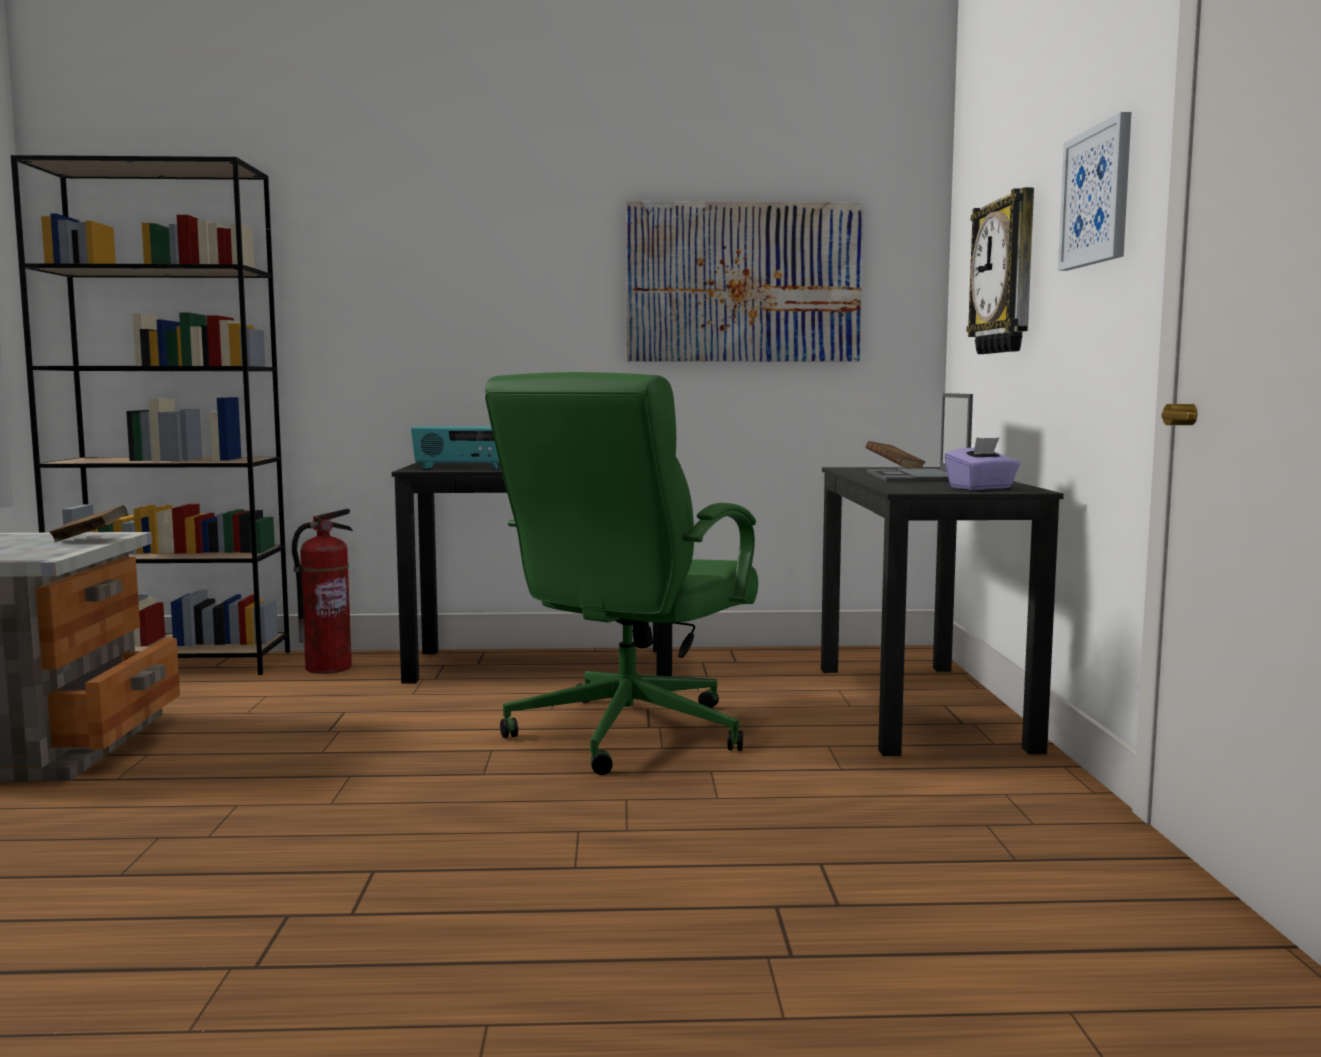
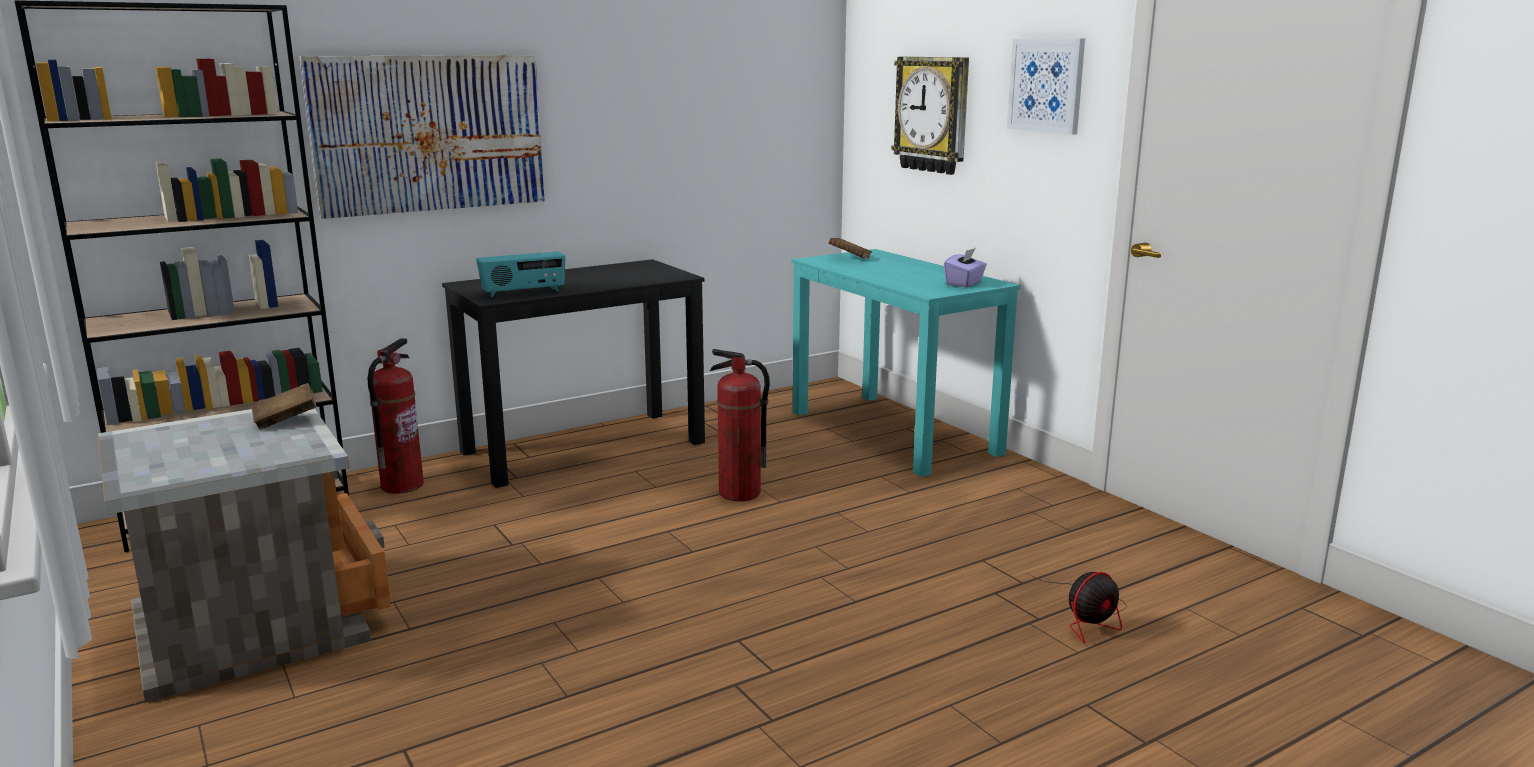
camera: 30 degrees left, 10 degrees up
green office chair [485,372,758,775] -> fire extinguisher [710,349,770,501]
picture [626,201,863,362] -> picture moved to [299,55,545,219]
black desk [821,467,1064,756] -> turquoise desk [791,249,1021,477]
laptop [867,393,973,482] -> none
none -> fan [1027,572,1127,644]

